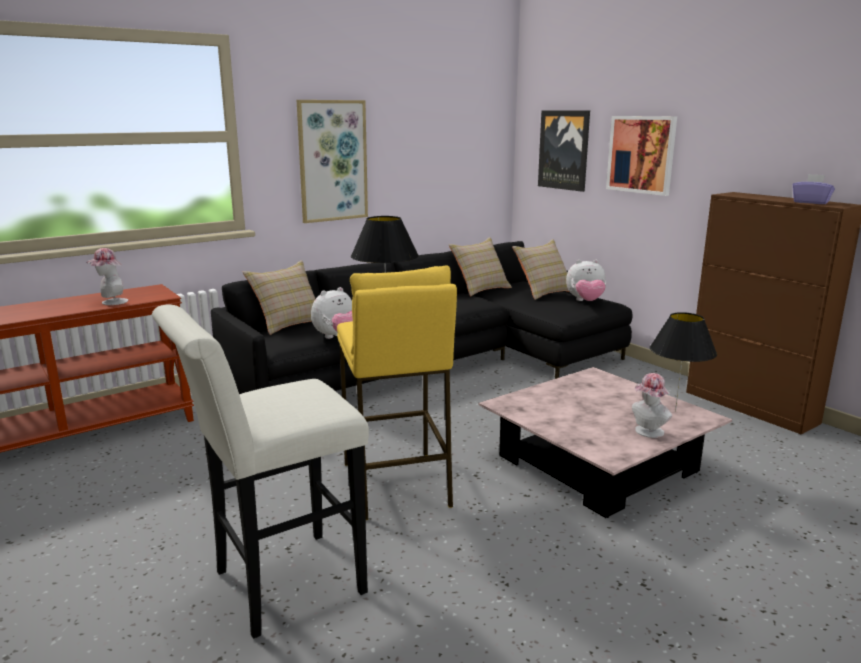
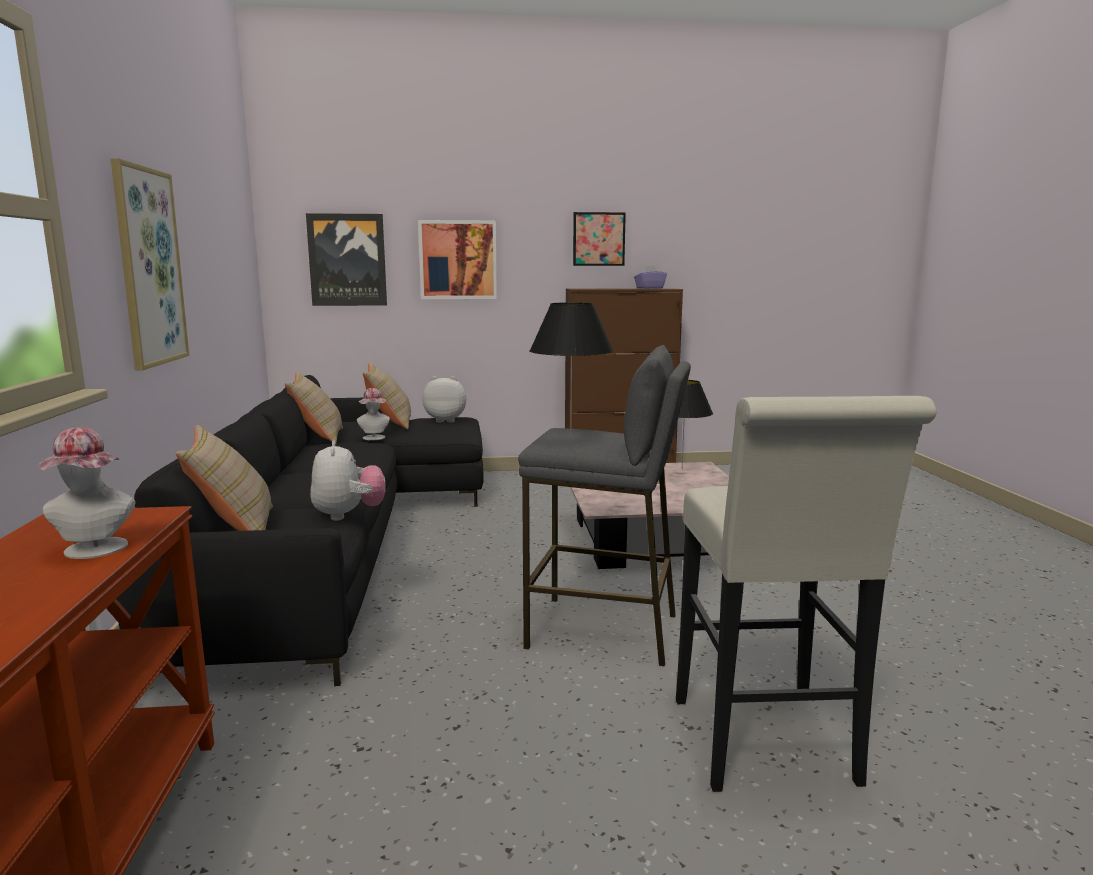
camera: 60 degrees left, 5 degrees down
yellow stool [337,265,457,520] -> grey stool [518,345,691,667]
plush toy [566,260,606,301] -> plush toy turned 120 degrees counterclockwise [422,376,466,423]
hat [632,373,672,438] -> hat moved to [357,388,390,440]
none -> picture [573,212,626,266]

